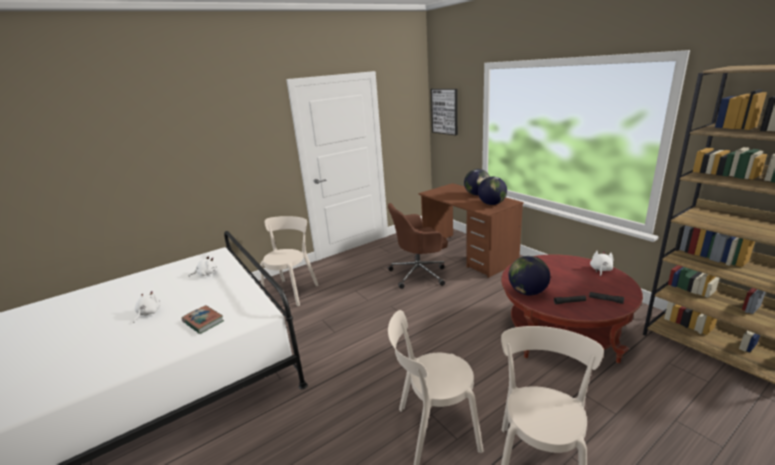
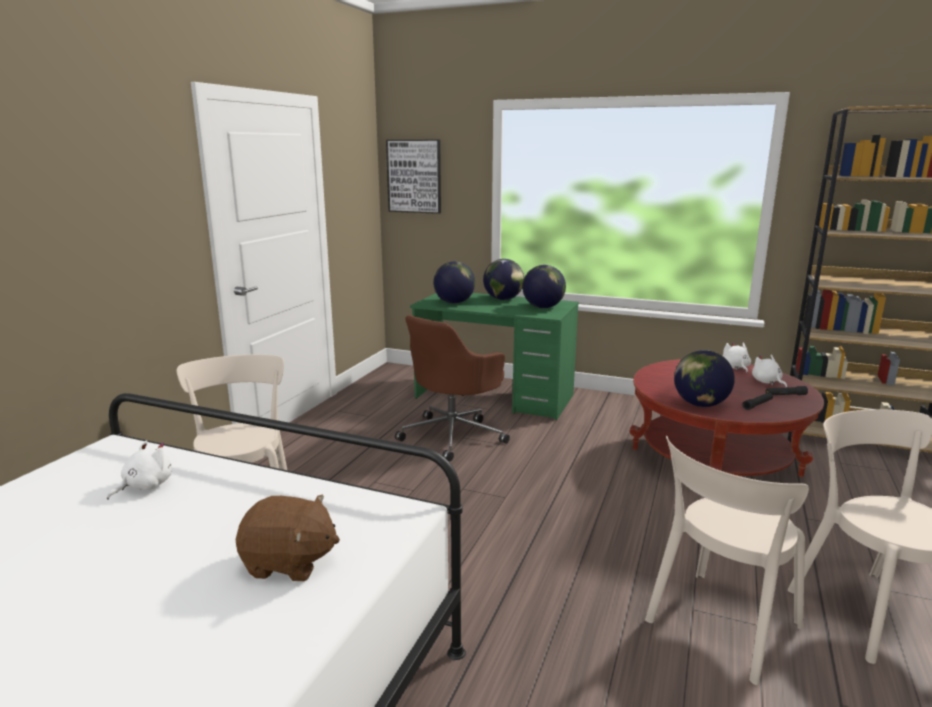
camera: 35 degrees left, 5 degrees down
white plush toy [133,291,161,323] -> white plush toy moved to [752,355,787,387]
book [182,305,224,334] -> brown plush toy [236,494,340,581]
brown desk [419,183,524,278] -> green desk [410,293,579,420]
none -> globe [433,261,475,304]

